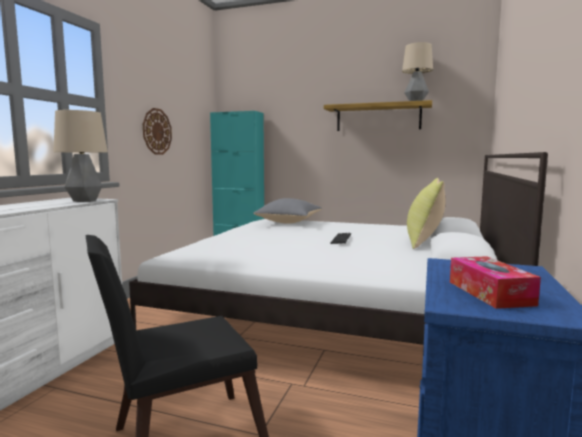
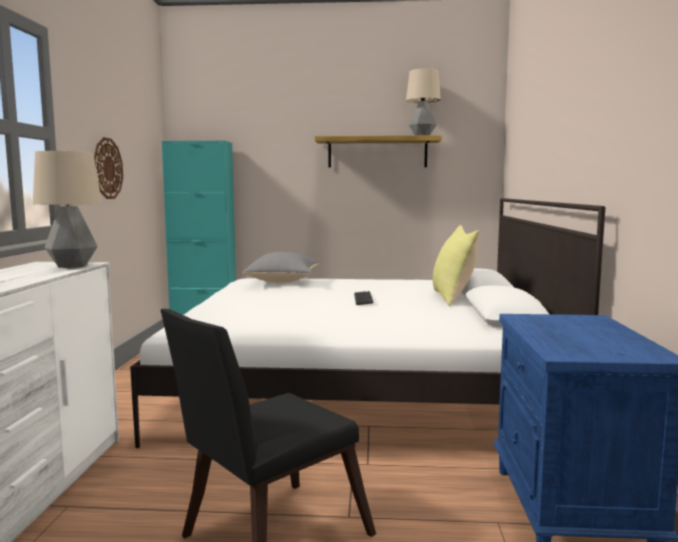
camera: 15 degrees left, 0 degrees up
tissue box [450,256,541,309] -> none

